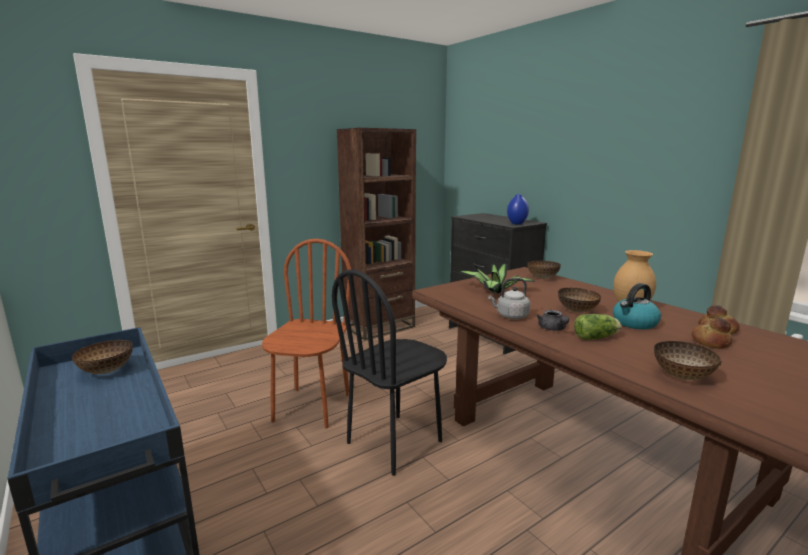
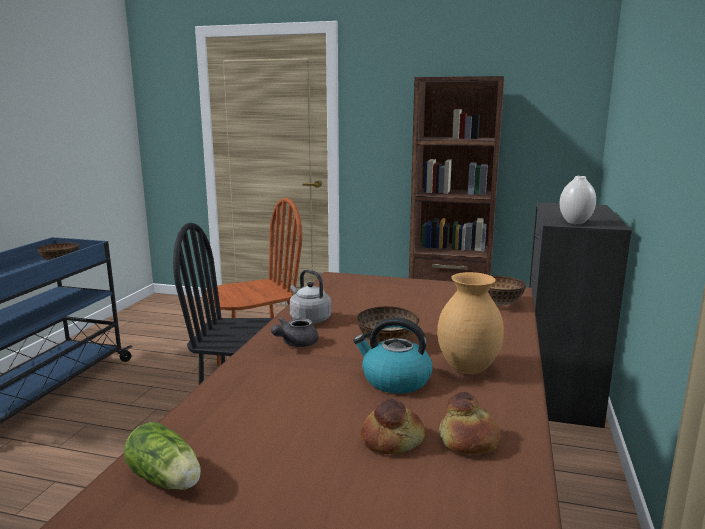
camera: 50 degrees right, 0 degrees up
potted plant [459,264,535,294] -> none
blue vase [507,194,529,224] -> white vase [559,176,596,224]
lettuce [574,314,621,340] -> lettuce moved to [124,422,201,490]
bowl [654,341,722,380] -> none

